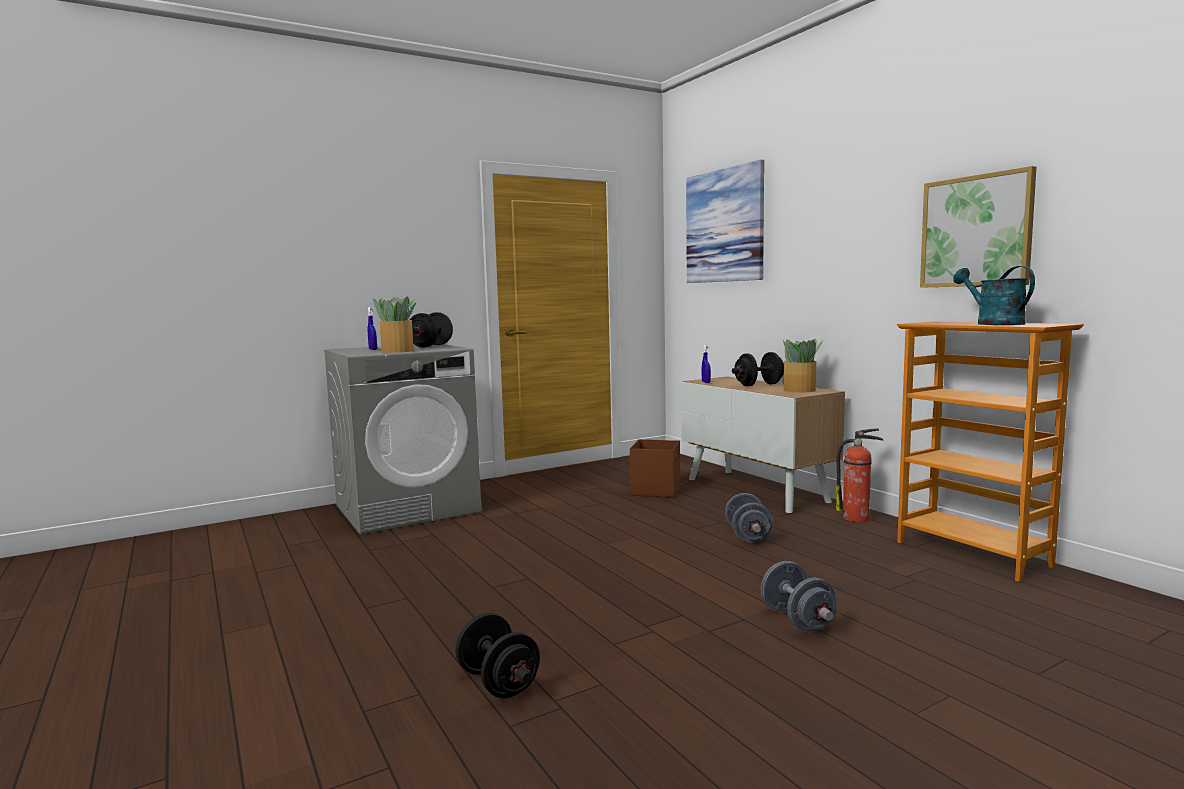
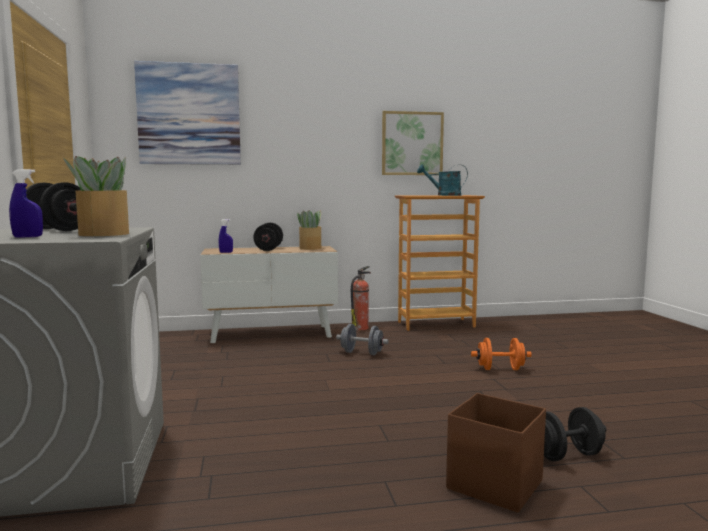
camera: 70 degrees left, 0 degrees up
brown storage box [630,439,680,498] -> brown storage box moved to [446,393,546,513]
grey dumbbell [761,561,837,633] -> orange dumbbell [471,338,532,370]

